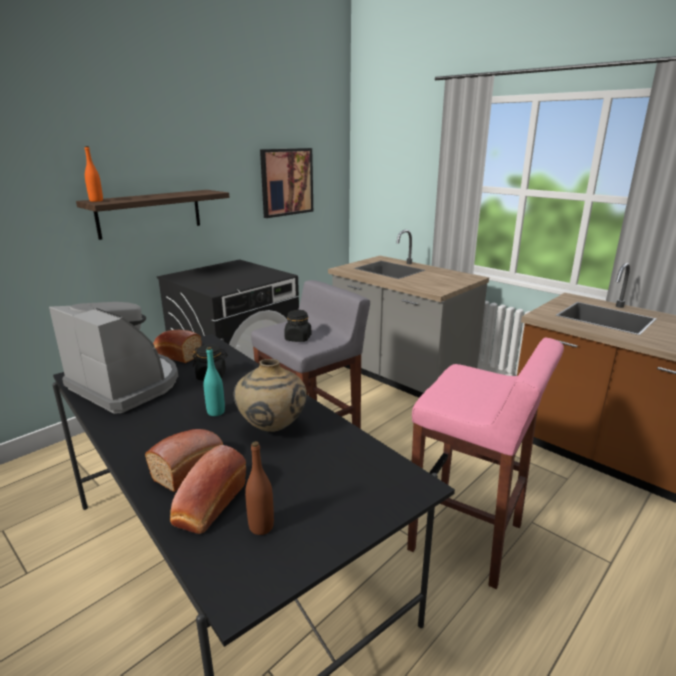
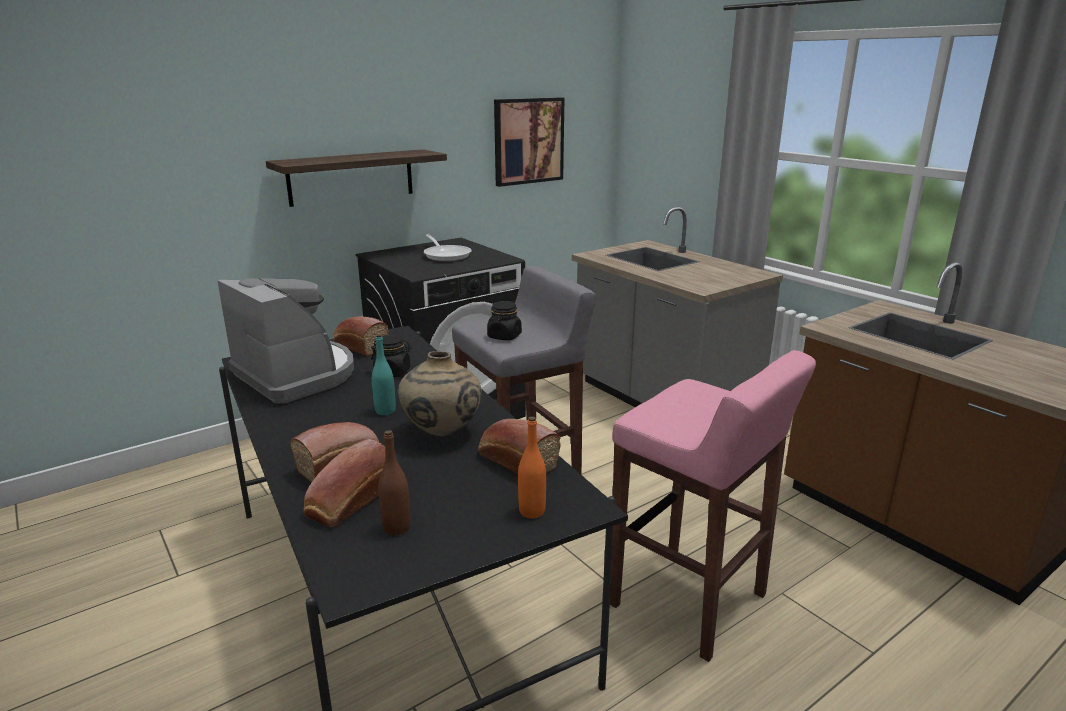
camera: 10 degrees right, 0 degrees up
orange bottle [85,146,103,202] -> orange bottle moved to [518,416,546,518]
none -> frying pan [424,234,472,262]
none -> bread [478,419,561,474]

